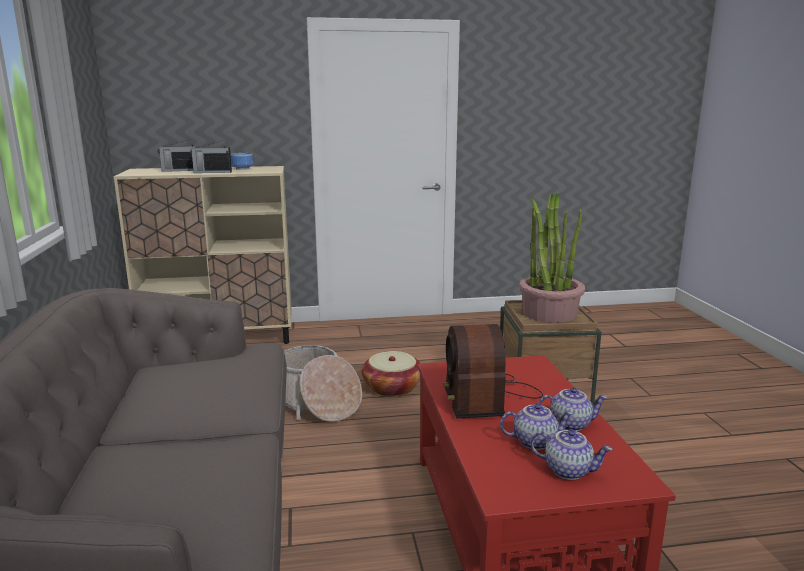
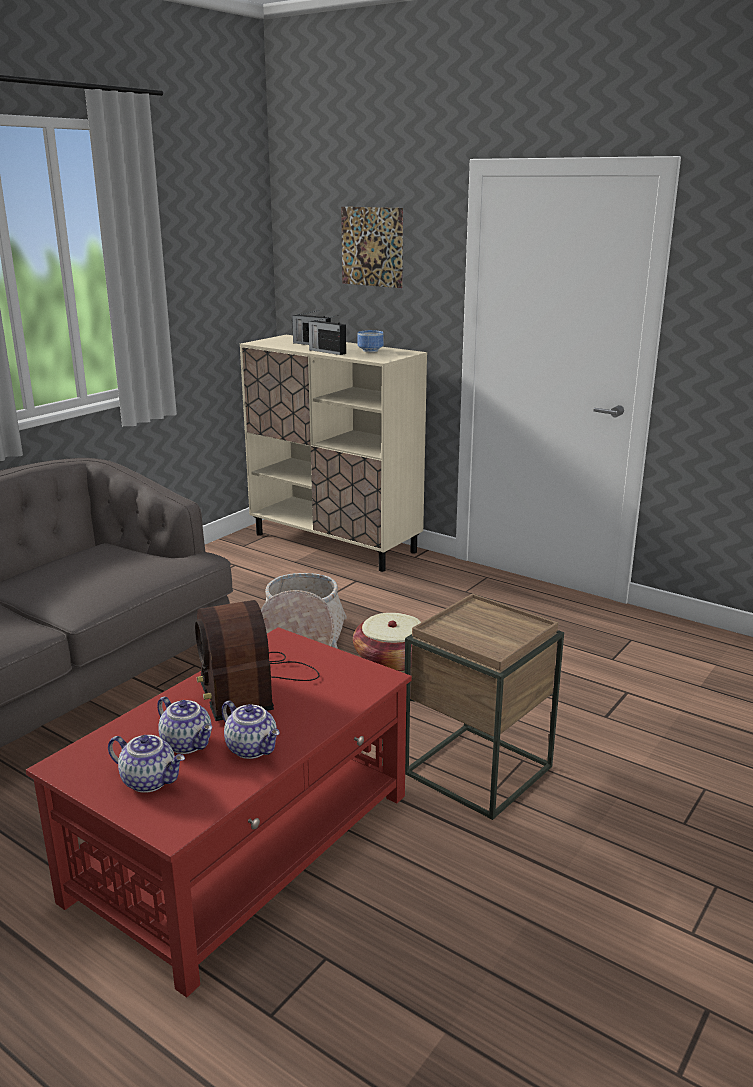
camera: 45 degrees right, 5 degrees up
radio [443,324,543,419] -> radio turned 60 degrees counterclockwise [195,600,319,721]
potted plant [519,192,585,323] -> none
teapot [530,429,613,480] -> teapot turned 45 degrees counterclockwise [108,735,185,793]
none -> picture [341,207,403,288]

